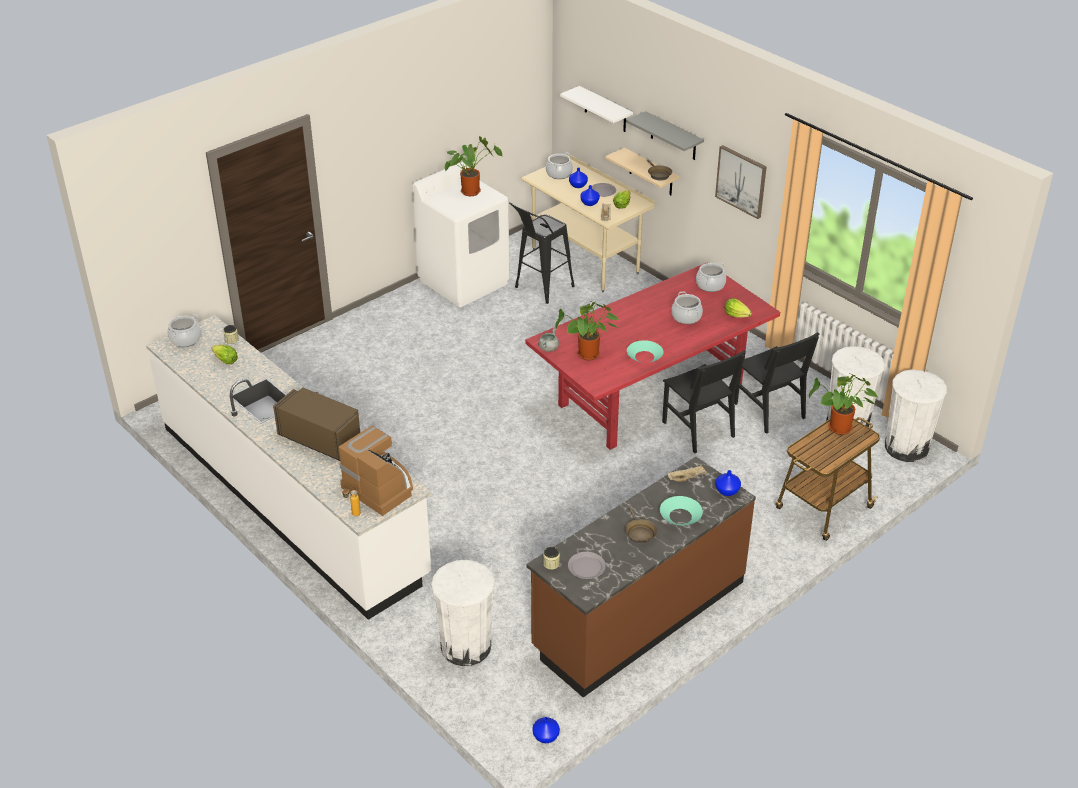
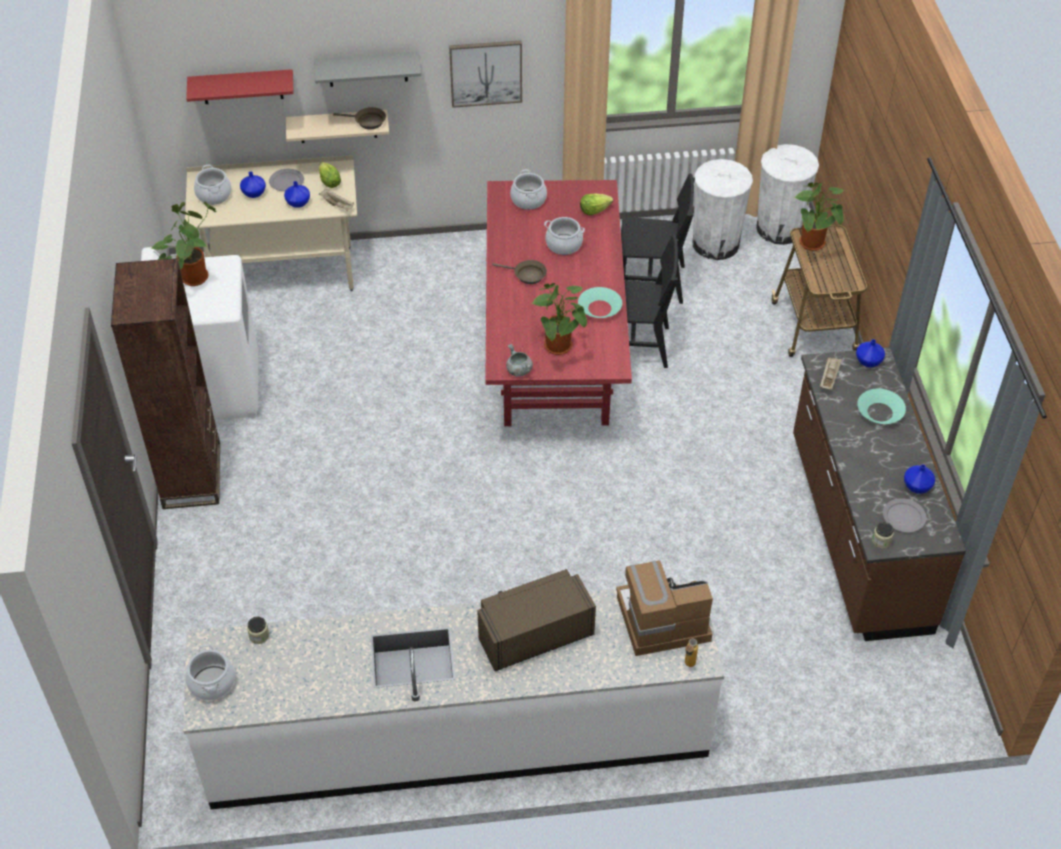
camera: 55 degrees left, 10 degrees up
lettuce [211,345,238,364] -> none
white trash can [431,560,495,666] -> none
black stool [509,202,575,304] -> none
blue vase [532,717,560,743] -> blue vase moved to [904,464,935,494]
white shelf [560,86,633,132] -> red shelf [186,69,294,104]
brown frying pan [625,506,657,544] -> brown frying pan moved to [492,260,547,284]
none -> brown bookcase [111,258,220,509]

